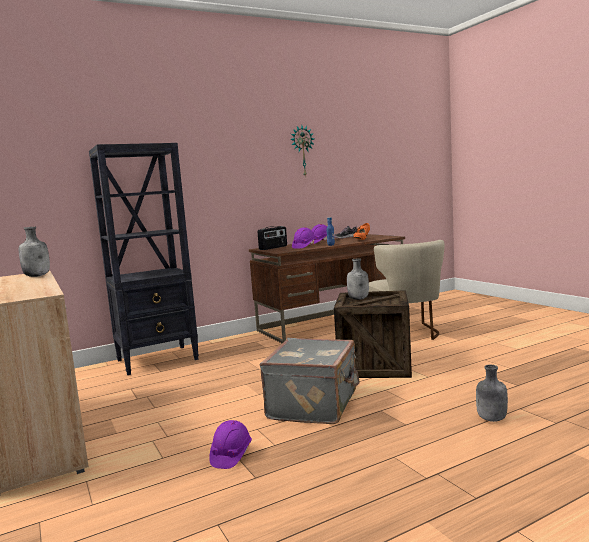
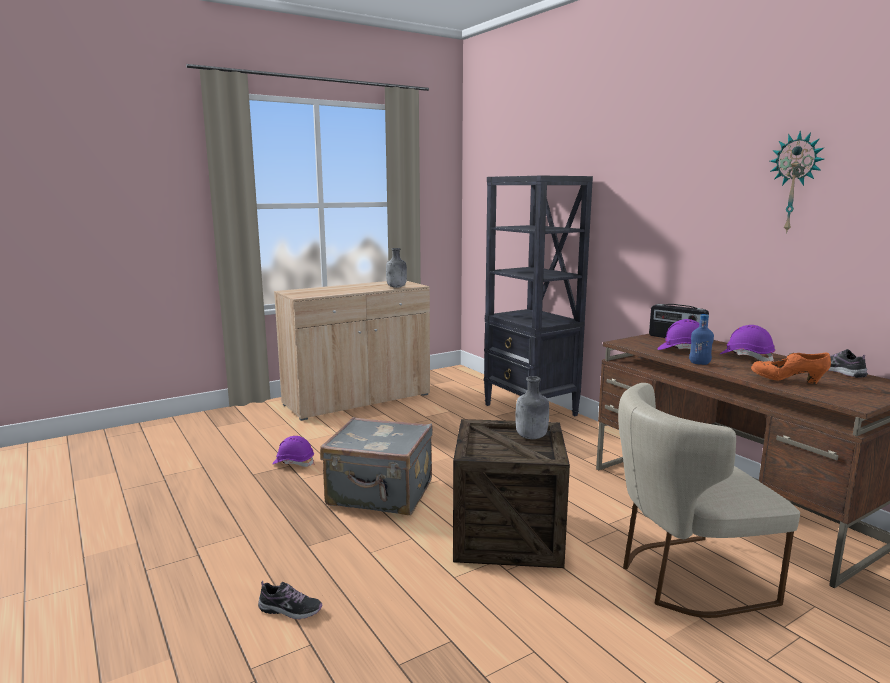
camera: 85 degrees right, 5 degrees up
grey bottle [476,365,508,422] -> shoe [258,581,322,619]

